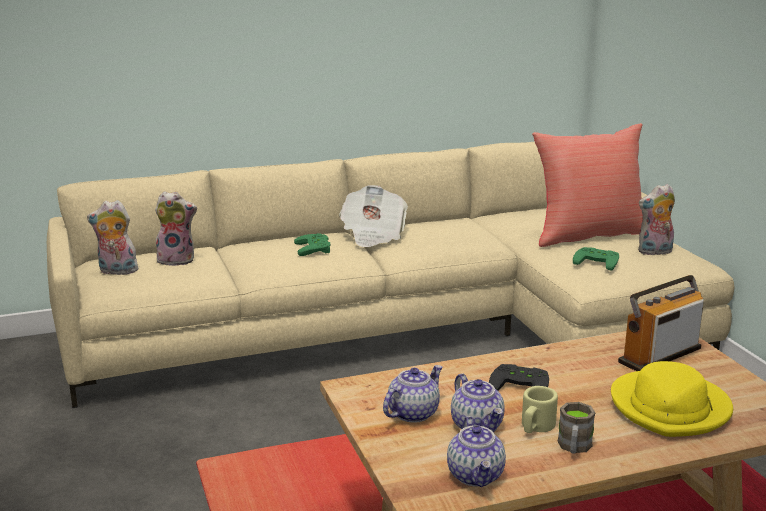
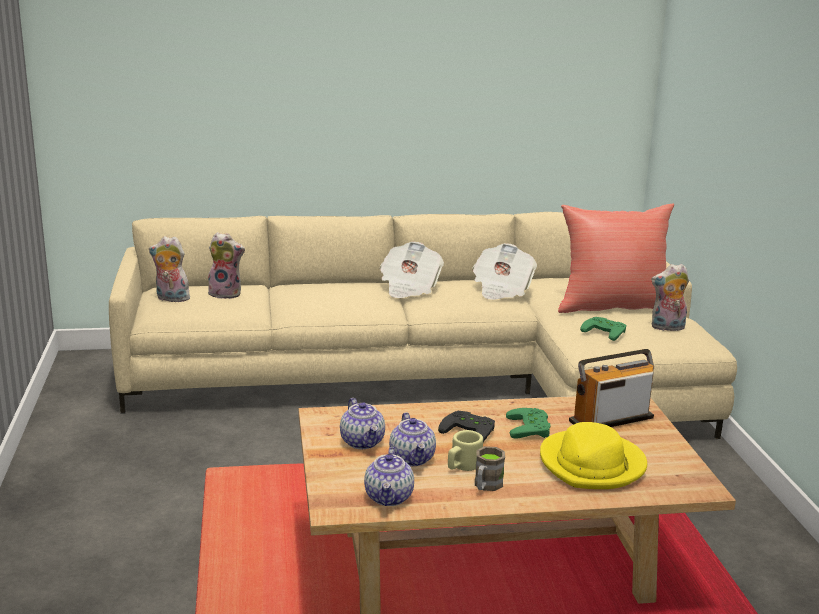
camera: 10 degrees right, 0 degrees up
green game controller [294,233,330,256] -> green game controller moved to [506,408,550,439]
teapot [383,365,443,423] -> teapot turned 105 degrees clockwise [340,398,385,449]
none -> newspaper [472,243,537,300]

